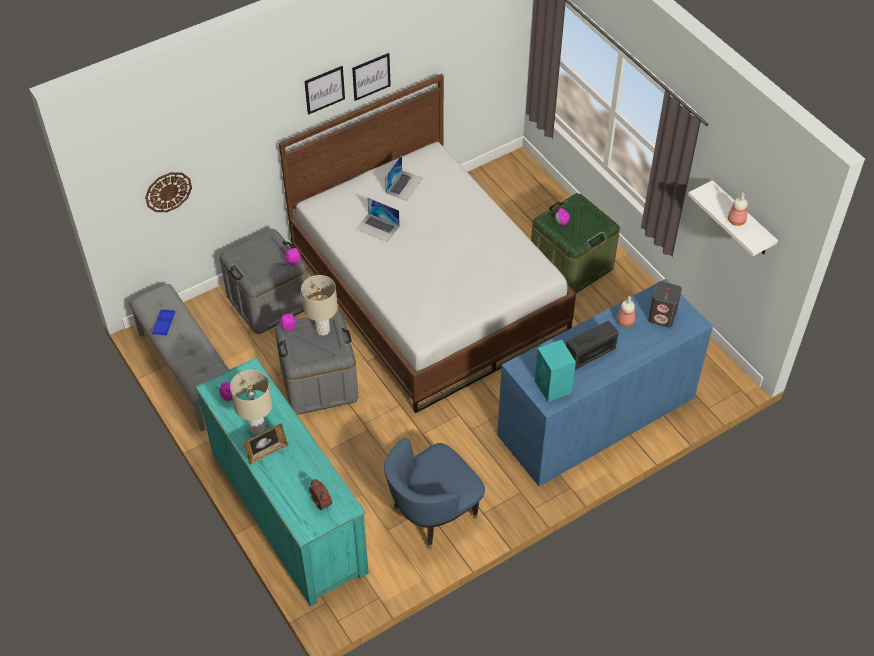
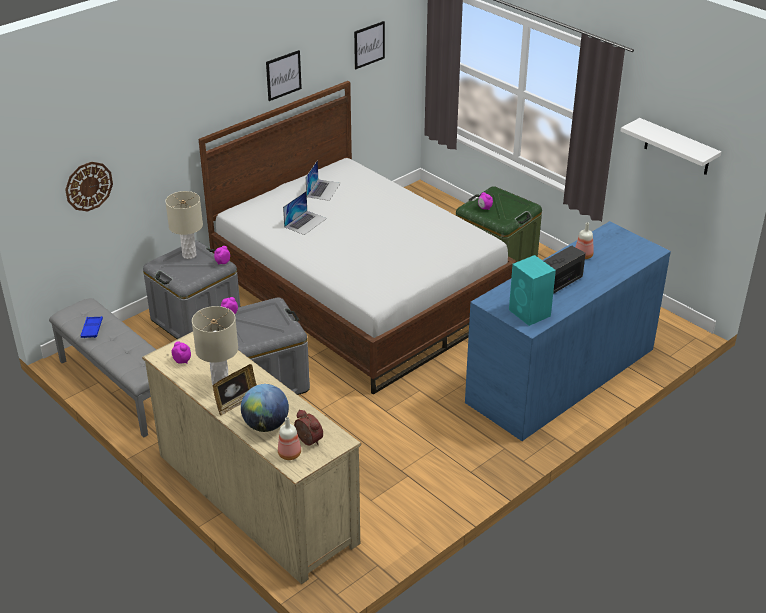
camera: 10 degrees left, 15 degrees down
turquoise dresser [195,357,369,607] -> beige dresser [142,332,361,584]
beige table lamp [301,275,338,335] -> beige table lamp moved to [165,191,203,259]
picture [304,66,345,115] -> picture moved to [354,21,385,69]
laptop [356,197,400,242] -> laptop turned 75 degrees counterclockwise [283,191,327,235]
blue armchair [384,438,485,549] -> none
grey speaker [648,281,682,328] -> none
bottle [728,193,748,226] -> bottle moved to [278,417,301,460]
none -> globe [241,384,289,432]

